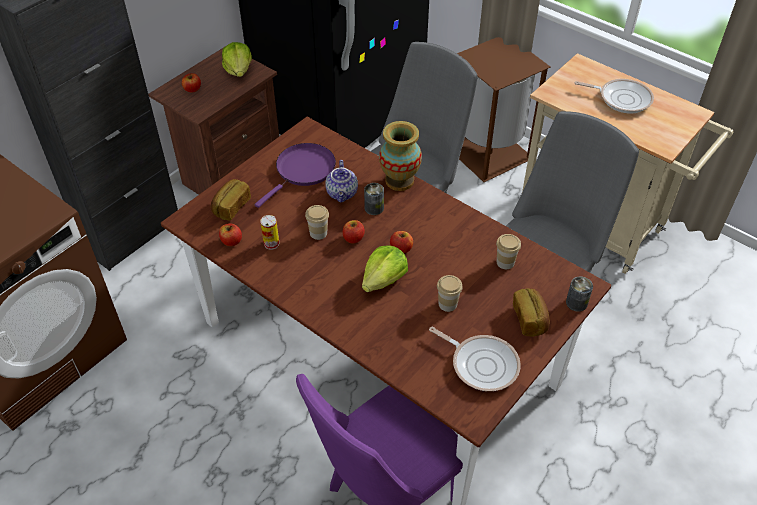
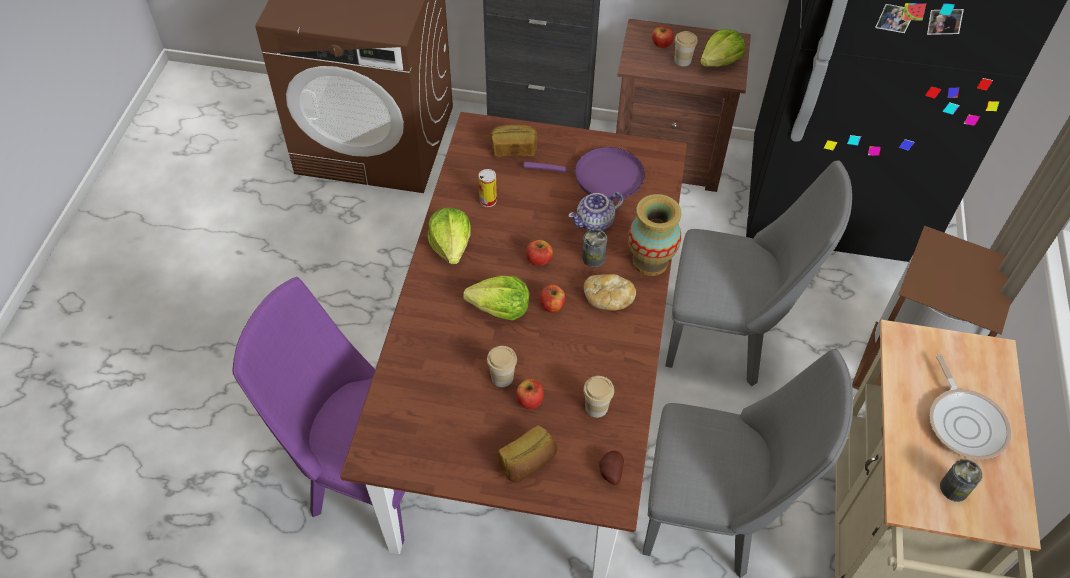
camera: 60 degrees right, 5 degrees up
apple [219,223,242,246] -> apple moved to [516,379,544,409]
cup [305,205,329,240] -> cup moved to [674,31,698,66]
frying pan [429,327,521,391] -> none
can [566,277,593,312] -> can moved to [940,459,983,502]
none -> lettuce [428,208,471,264]
none -> bread [584,274,636,311]
none -> potato [599,451,624,485]

